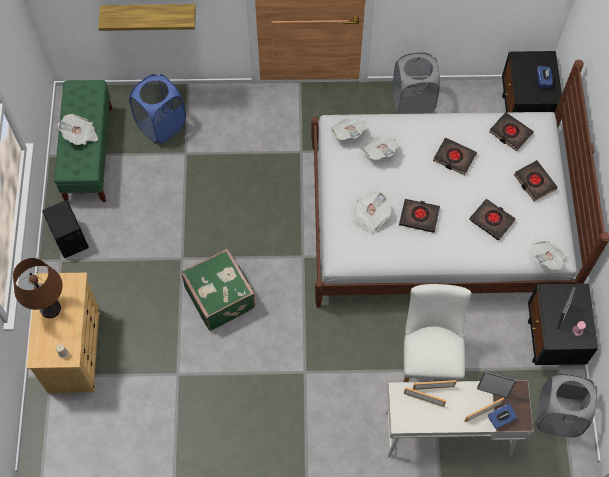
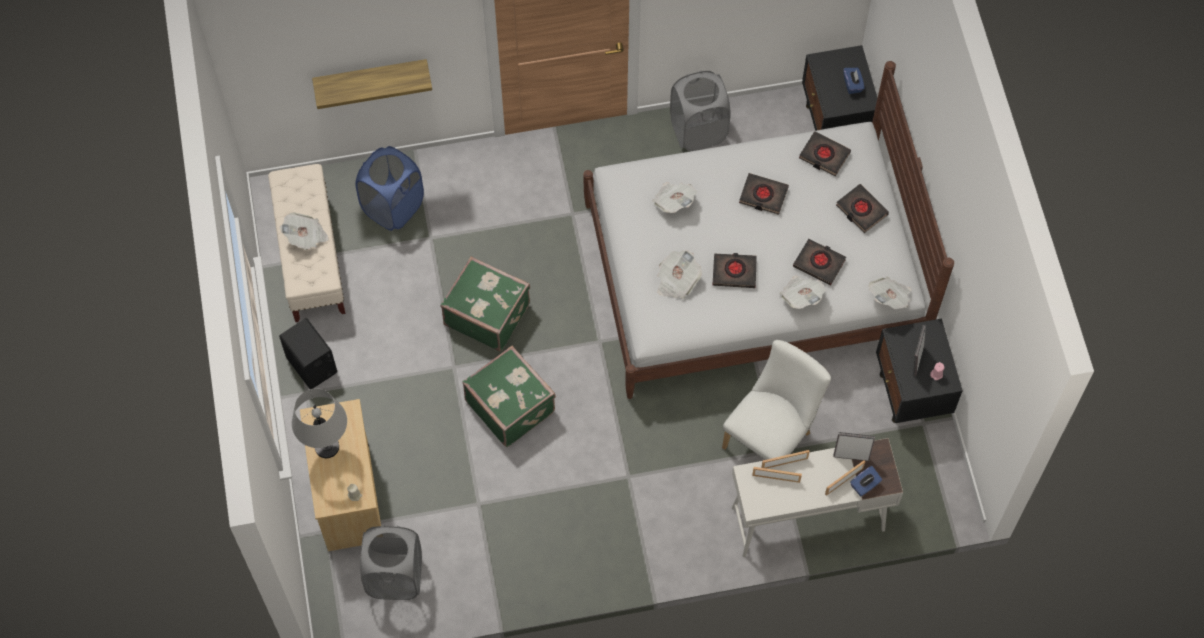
camera: 10 degrees left, 0 degrees up
brown table lamp [13,258,63,318] -> grey table lamp [292,388,347,458]
green bench [54,80,112,202] -> beige bench [268,164,345,322]
newspaper [331,116,367,140] -> newspaper moved to [779,276,827,309]
white chair [403,284,472,382] -> white chair turned 45 degrees clockwise [722,340,831,460]
grey laundry basket [536,374,597,437] -> grey laundry basket moved to [360,526,422,600]
none -> green suitcase [440,256,530,352]

